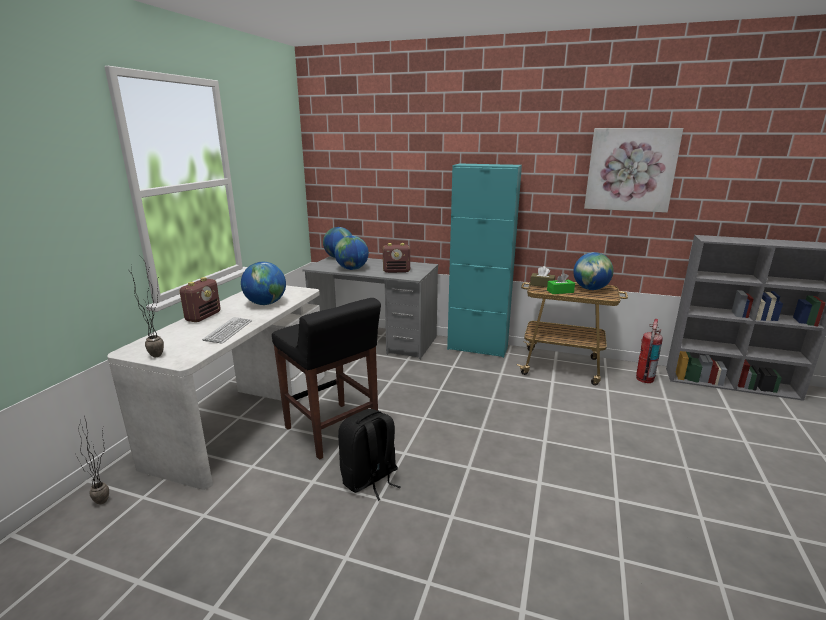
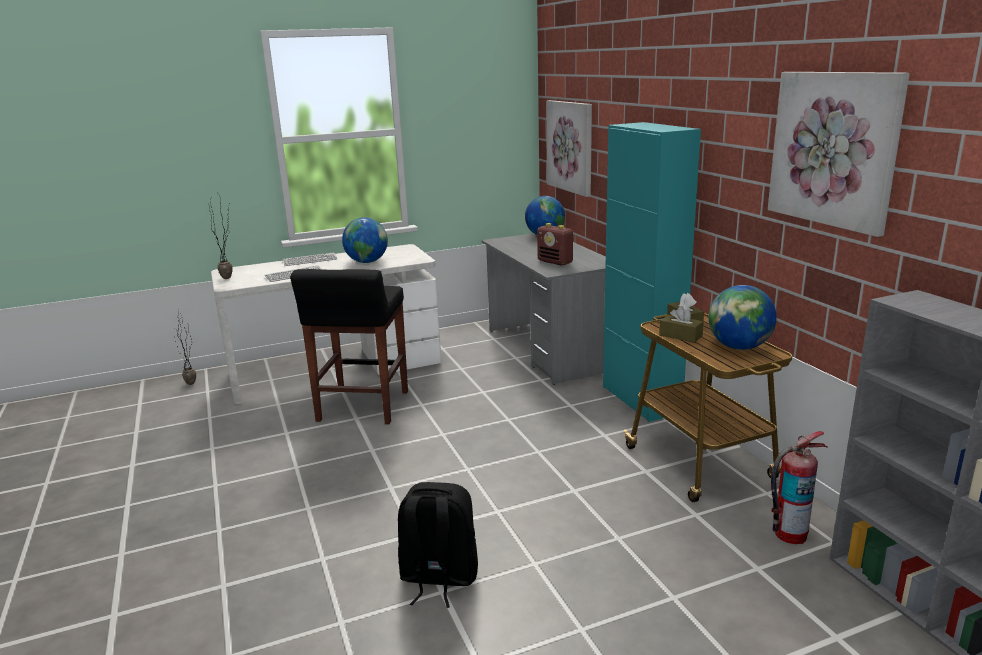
camera: 50 degrees right, 0 degrees up
radio [180,277,221,322] -> keyboard [282,252,337,266]
globe [334,236,369,270] -> none
black backpack [338,409,400,501] -> black backpack moved to [398,482,478,608]
green tissue box [547,273,575,294] -> brown tissue box [659,306,704,343]
none -> picture [546,100,592,197]

